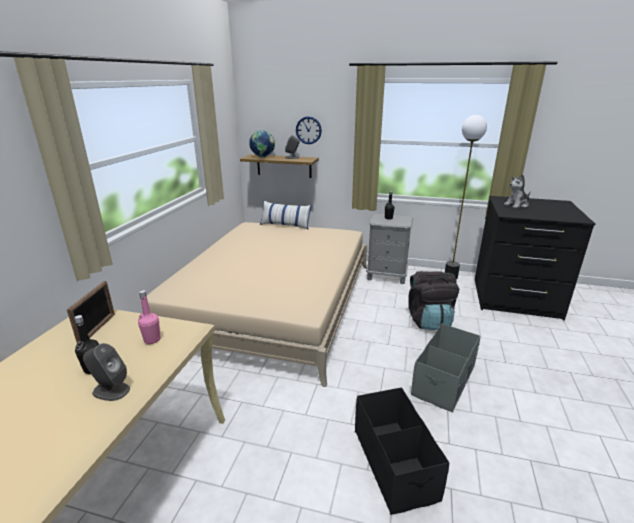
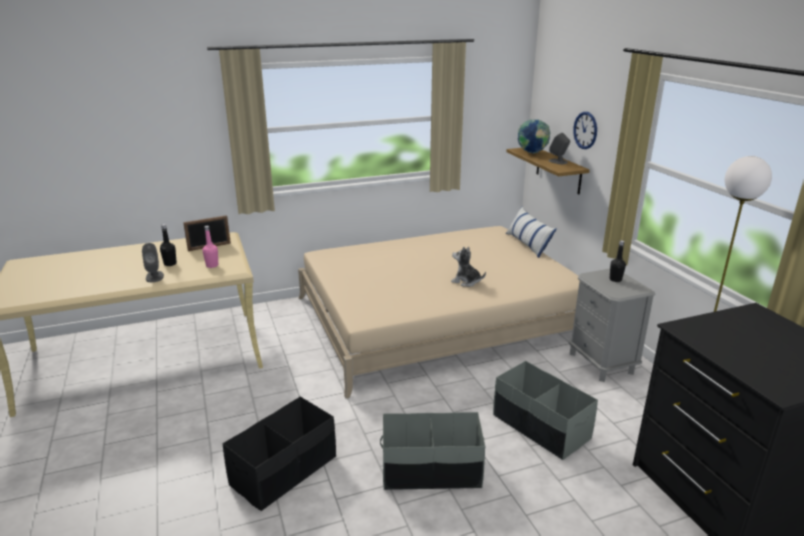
camera: 55 degrees right, 0 degrees up
black backpack [409,271,459,330] -> grey storage box [493,361,598,460]
plush toy [504,174,531,208] -> plush toy moved to [451,247,486,287]

